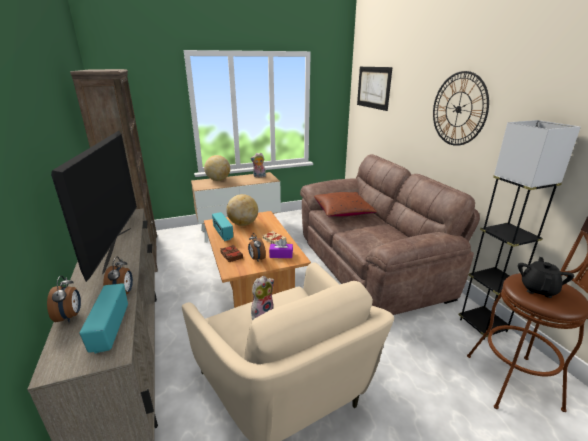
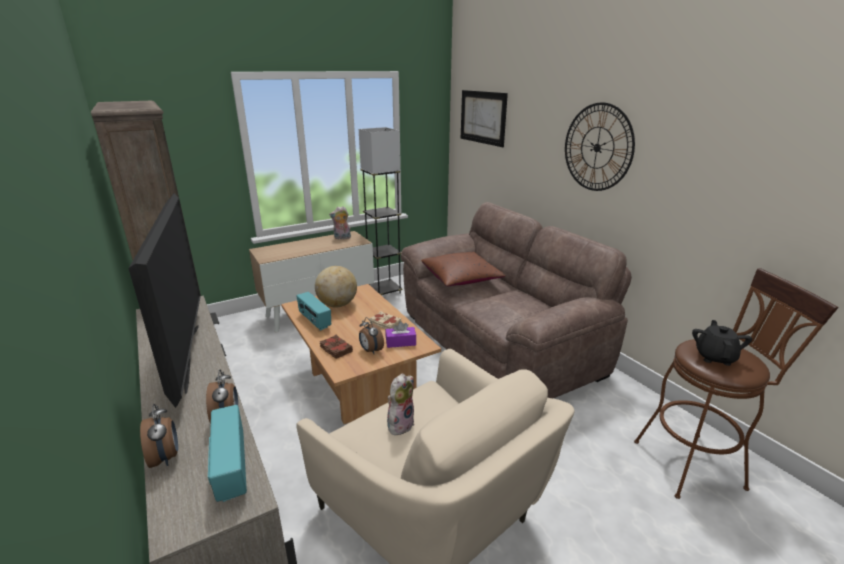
camera: 10 degrees left, 0 degrees up
globe [204,155,230,181] -> none
grey floor lamp [458,120,581,340] -> grey floor lamp moved to [359,127,403,295]

